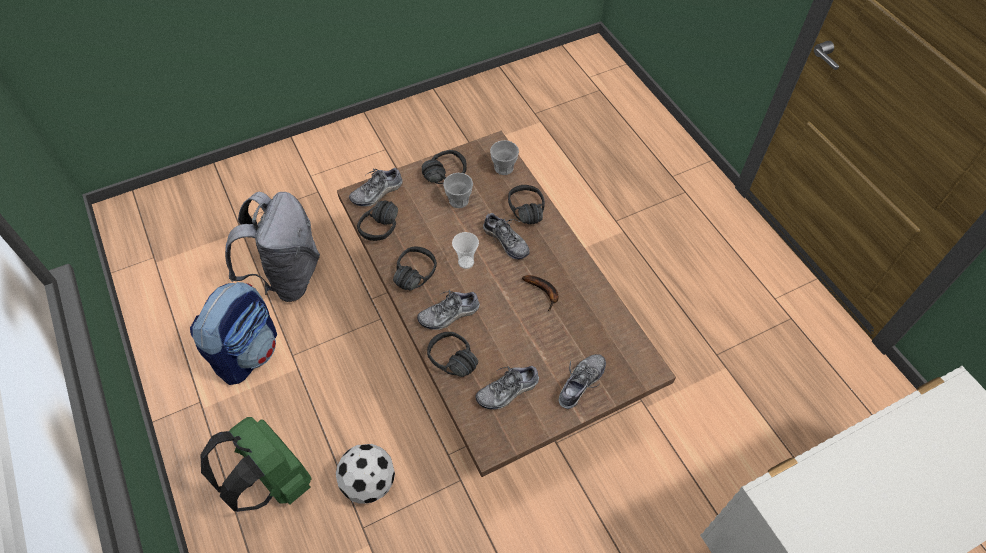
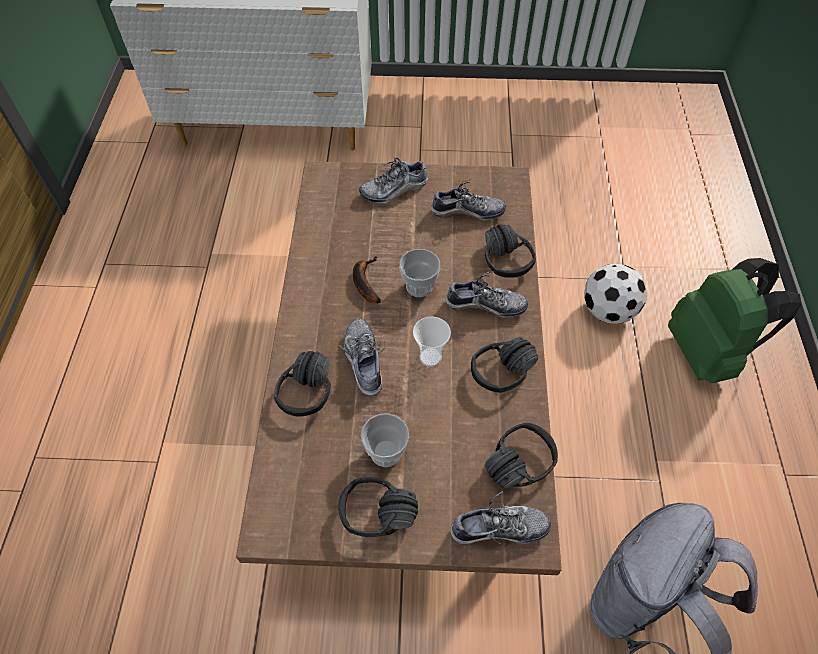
camera: 150 degrees left, 0 degrees up
backpack [190,282,277,385] -> none
cup [490,140,519,175] -> cup moved to [399,249,440,297]

